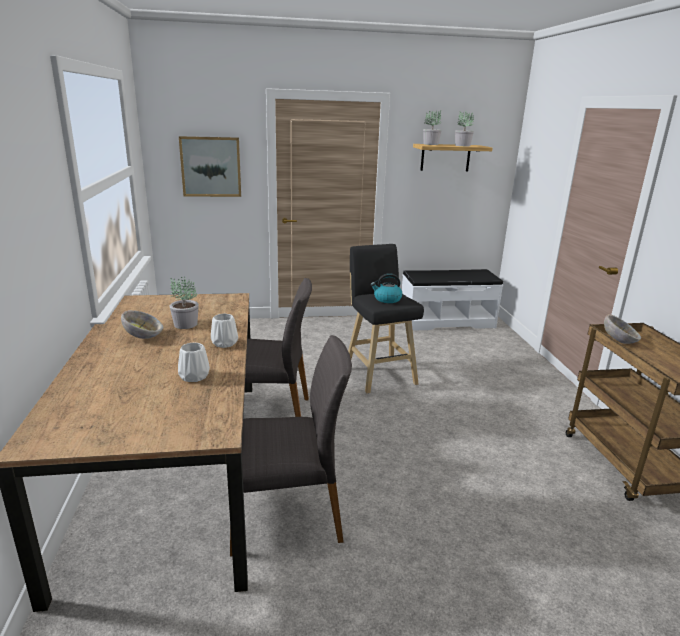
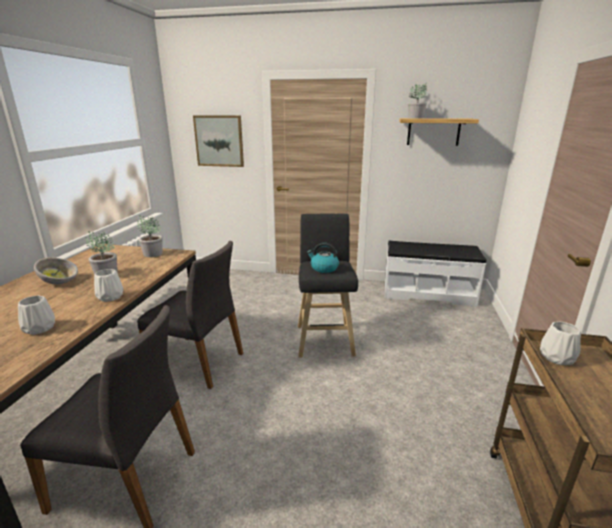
camera: 20 degrees right, 0 degrees up
potted plant [455,112,474,146] -> potted plant moved to [137,216,163,257]
bowl [604,314,641,344] -> white vase [540,322,581,365]

